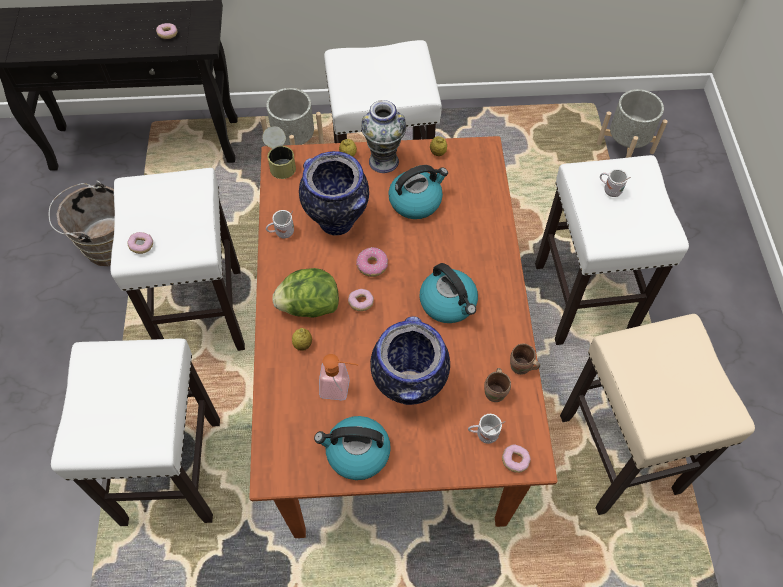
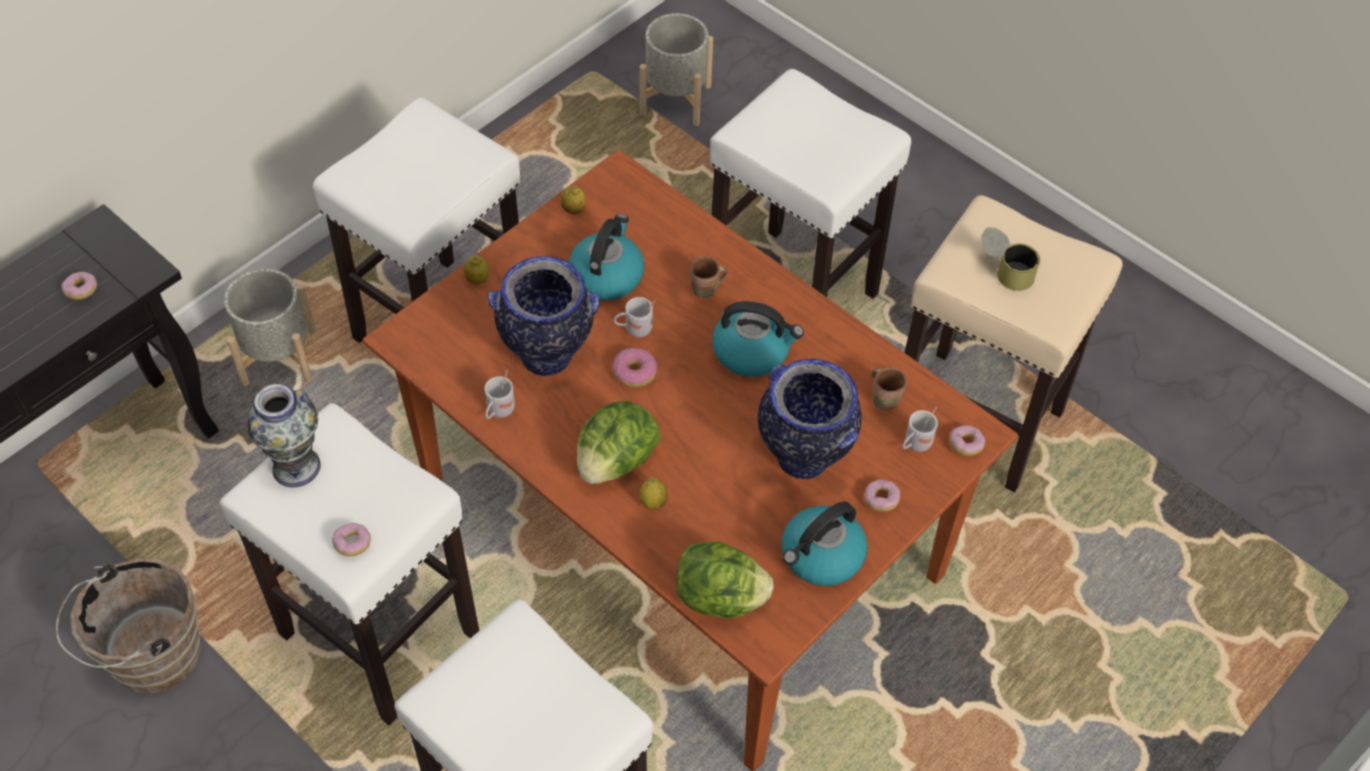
camera: 45 degrees left, 5 degrees down
can [262,126,296,179] -> can moved to [981,227,1040,291]
soap dispenser [319,354,359,400] -> none
donut [348,289,374,311] -> donut moved to [864,479,900,512]
vase [361,100,406,173] -> vase moved to [247,383,321,487]
brown mug [510,344,540,375] -> brown mug moved to [689,257,728,299]
white mug [600,169,631,197] -> white mug moved to [614,297,656,337]
none -> lettuce [676,542,774,618]

